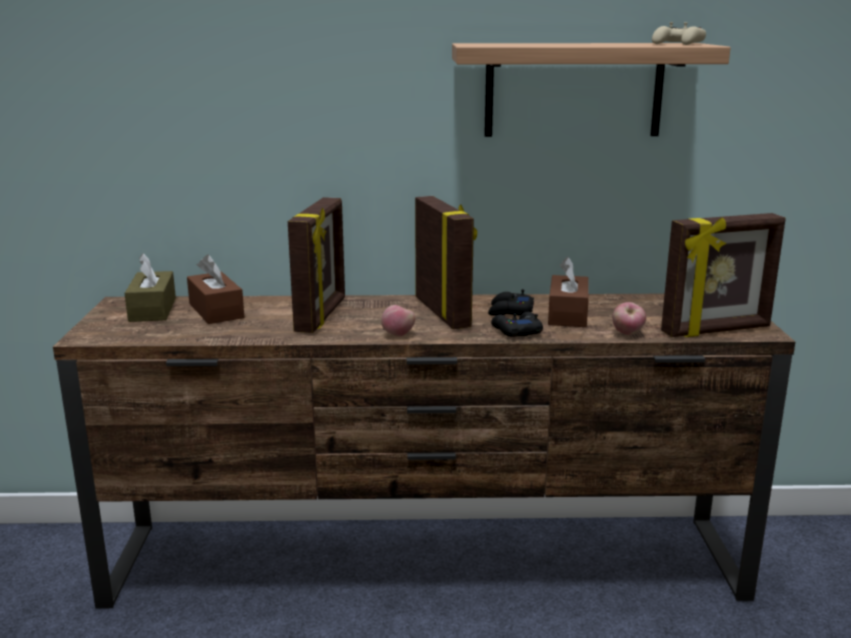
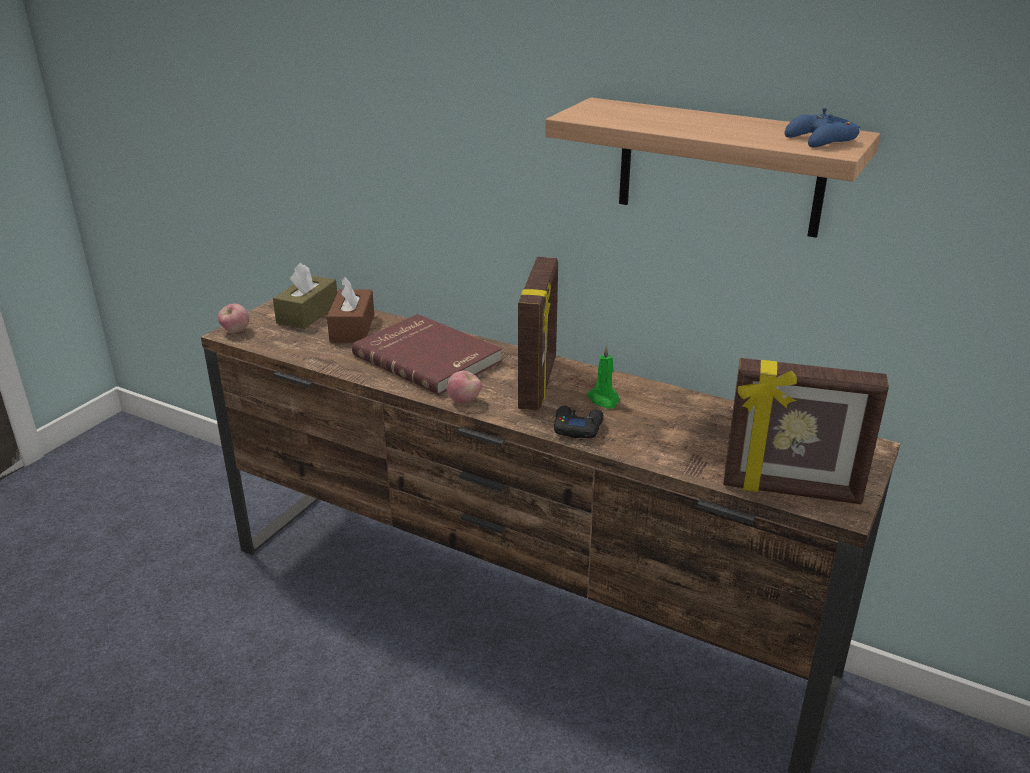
camera: 30 degrees right, 10 degrees up
picture frame [288,197,345,333] -> red book [352,314,502,395]
black game controller [488,289,534,316] -> green candle [587,345,619,409]
brown tissue box [548,257,589,327] -> none
apple [612,302,646,335] -> apple moved to [218,304,249,333]
beige game controller [652,22,706,45] -> blue game controller [784,108,860,148]

